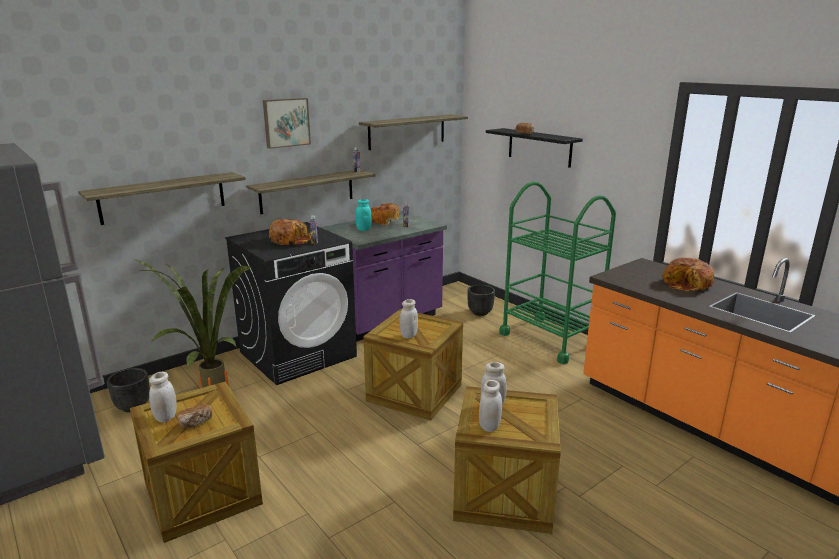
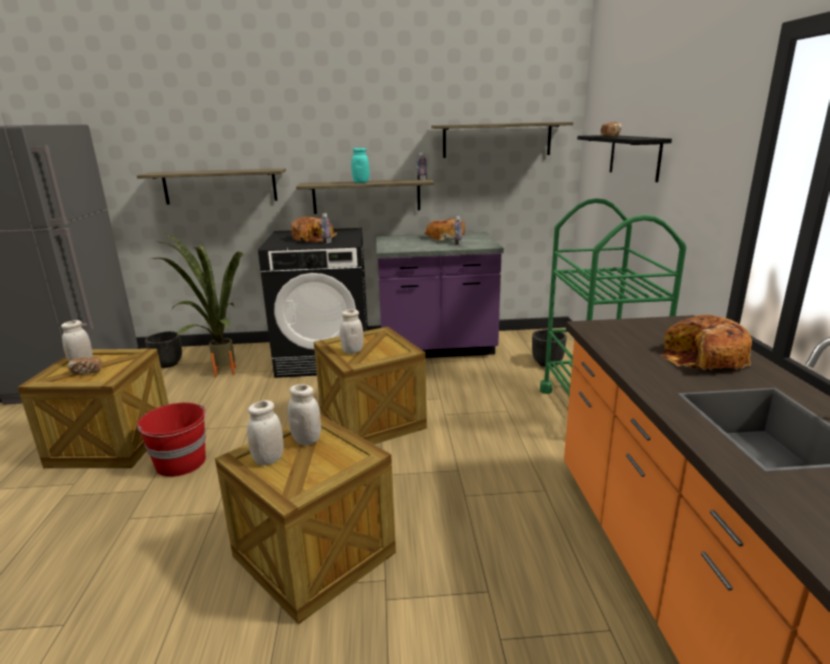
camera: 35 degrees right, 0 degrees up
picture [263,98,311,149] -> none
turquoise jar [355,199,372,231] -> turquoise jar moved to [351,148,370,183]
none -> red bucket [137,402,207,477]

